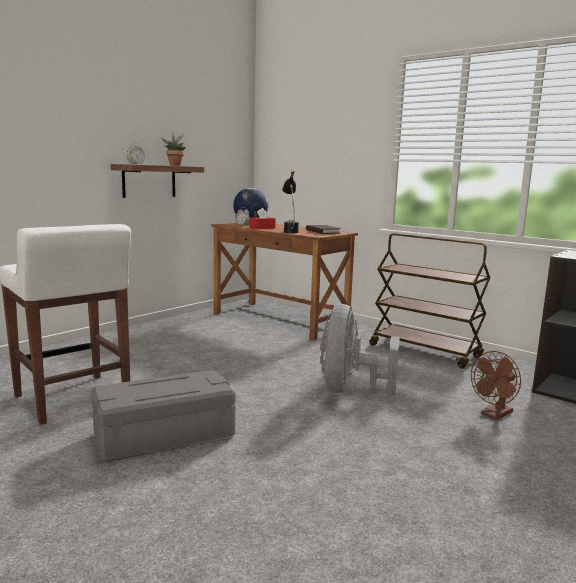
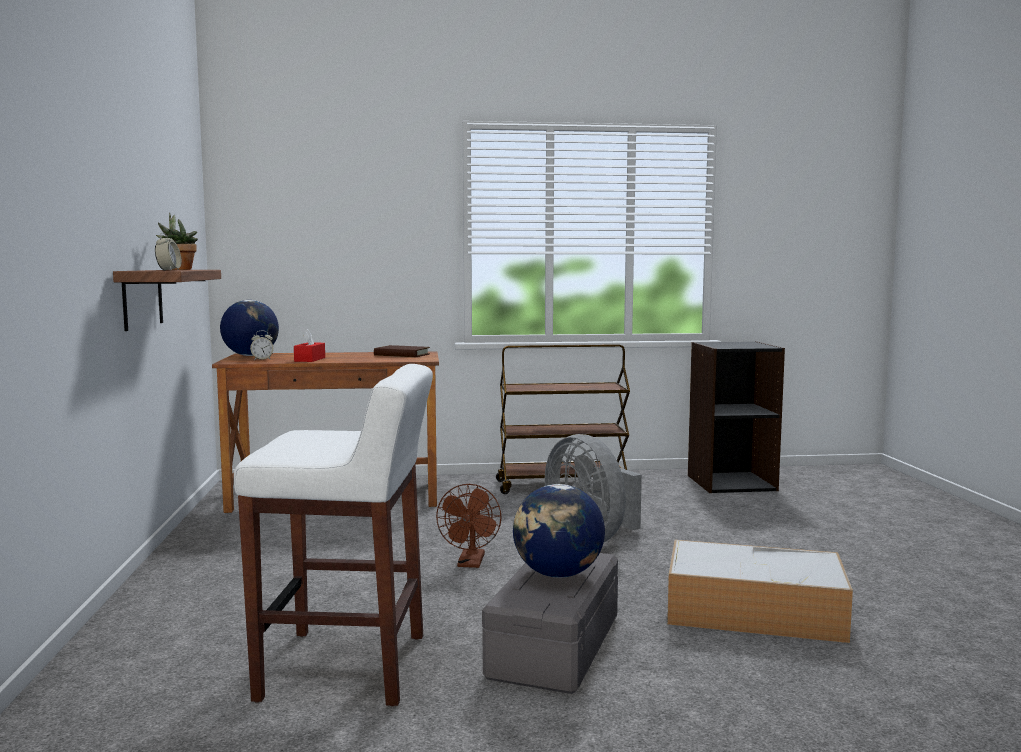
camera: 45 degrees left, 5 degrees down
black table lamp [282,169,299,233] -> none
brown fan [471,351,521,420] -> brown fan moved to [436,484,502,568]
none -> globe [513,484,605,578]
none -> storage box [667,540,853,643]

